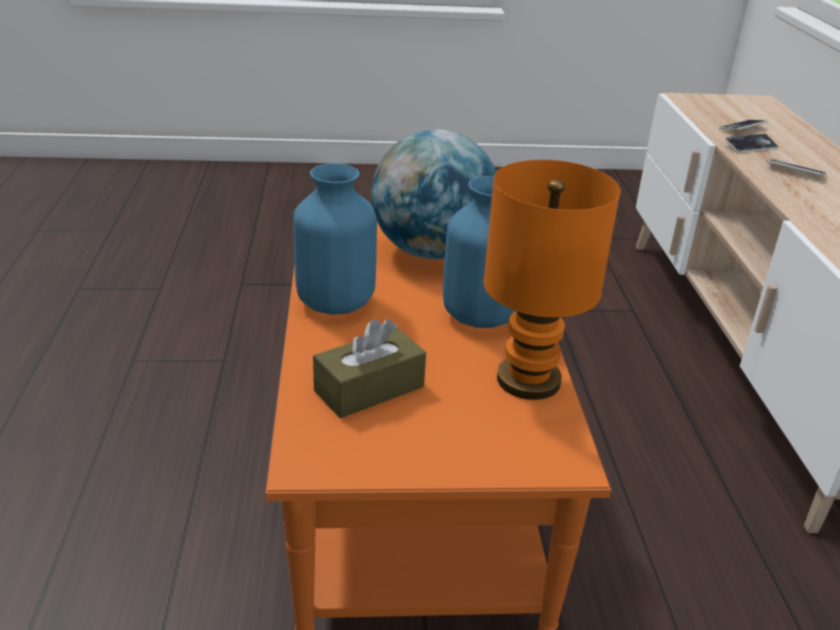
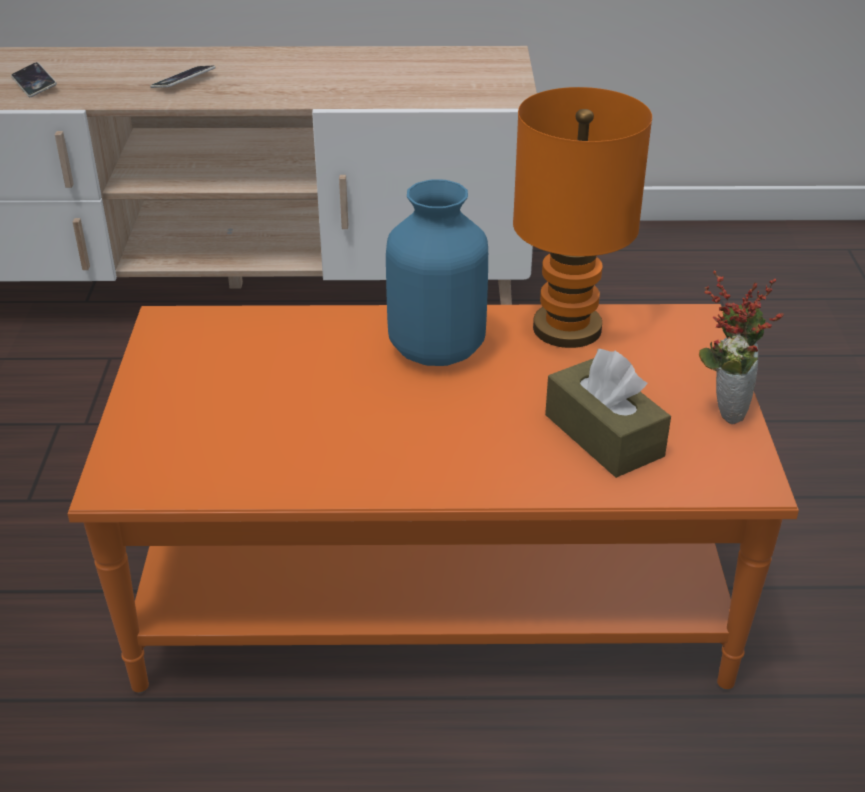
camera: 85 degrees left, 5 degrees up
blue vase [293,163,377,315] -> none
globe [371,129,496,260] -> none
phone [725,134,778,153] -> none
none -> potted plant [699,271,784,424]

